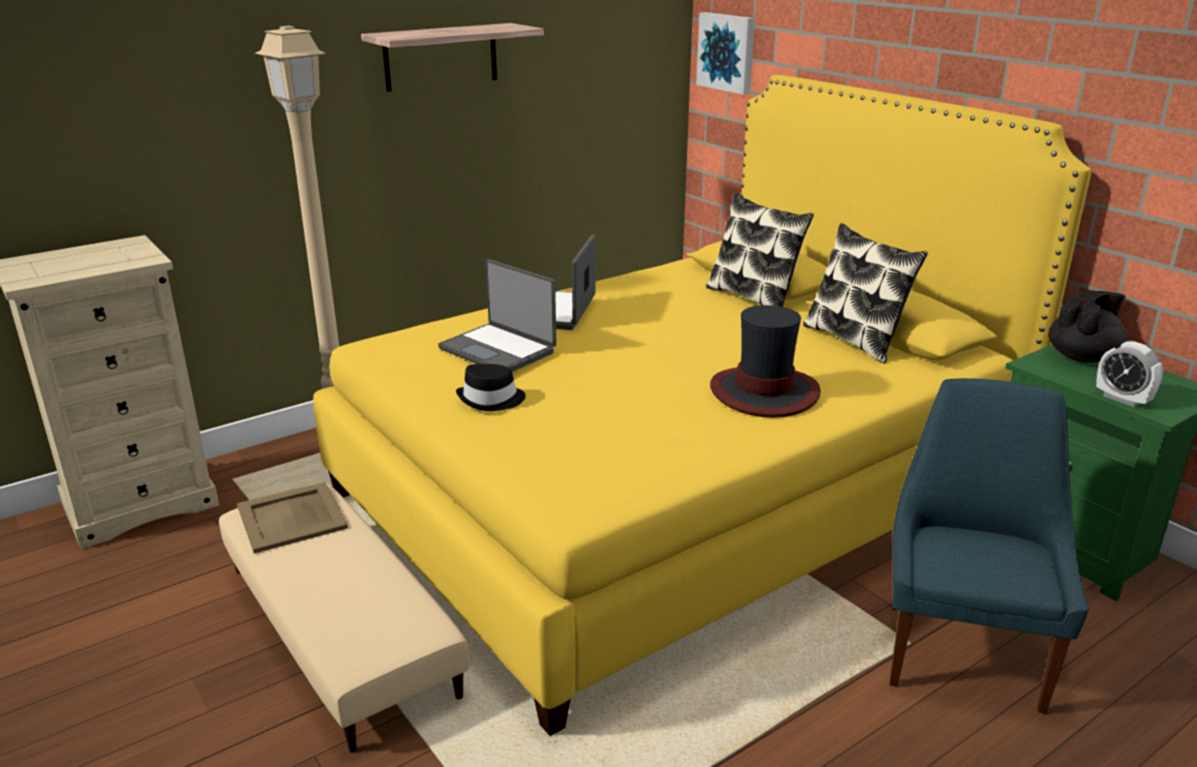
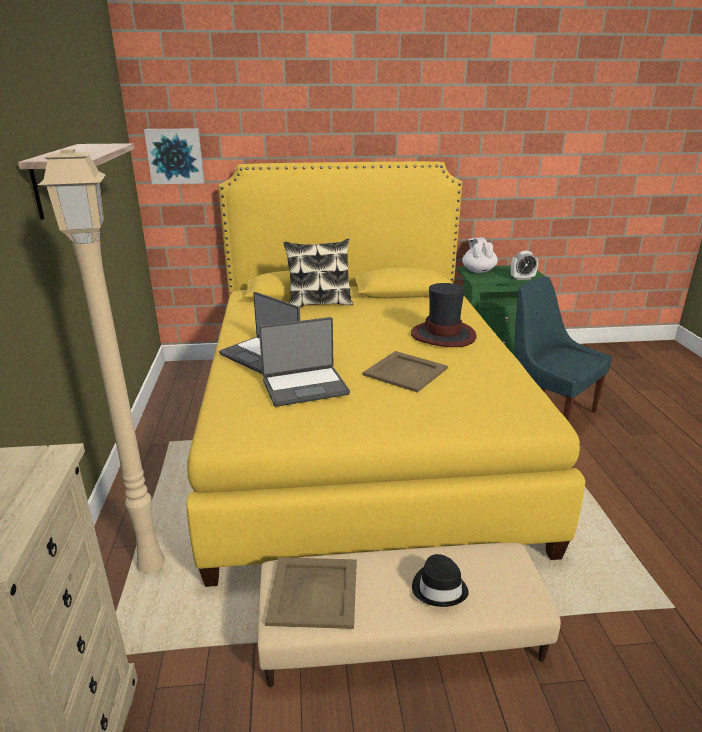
camera: 60 degrees left, 0 degrees up
black hat [456,364,526,411] -> black hat moved to [412,554,469,607]
pillow [803,223,928,364] -> none
black teapot [1048,290,1128,363] -> white teapot [462,237,498,273]
none -> beige tray [363,351,448,393]

